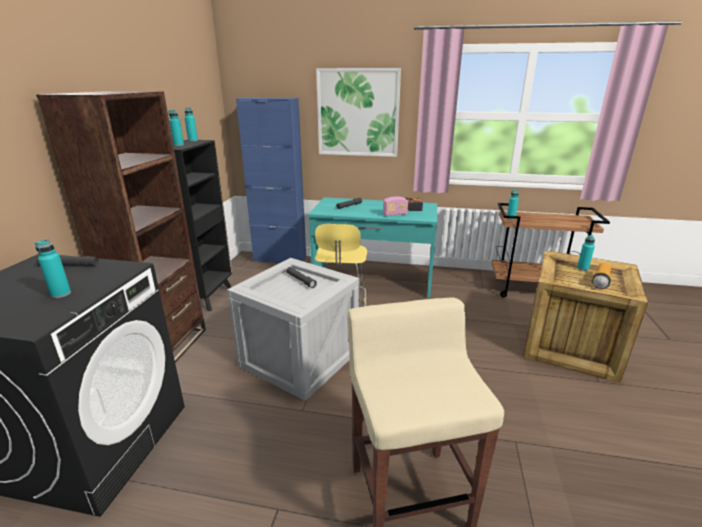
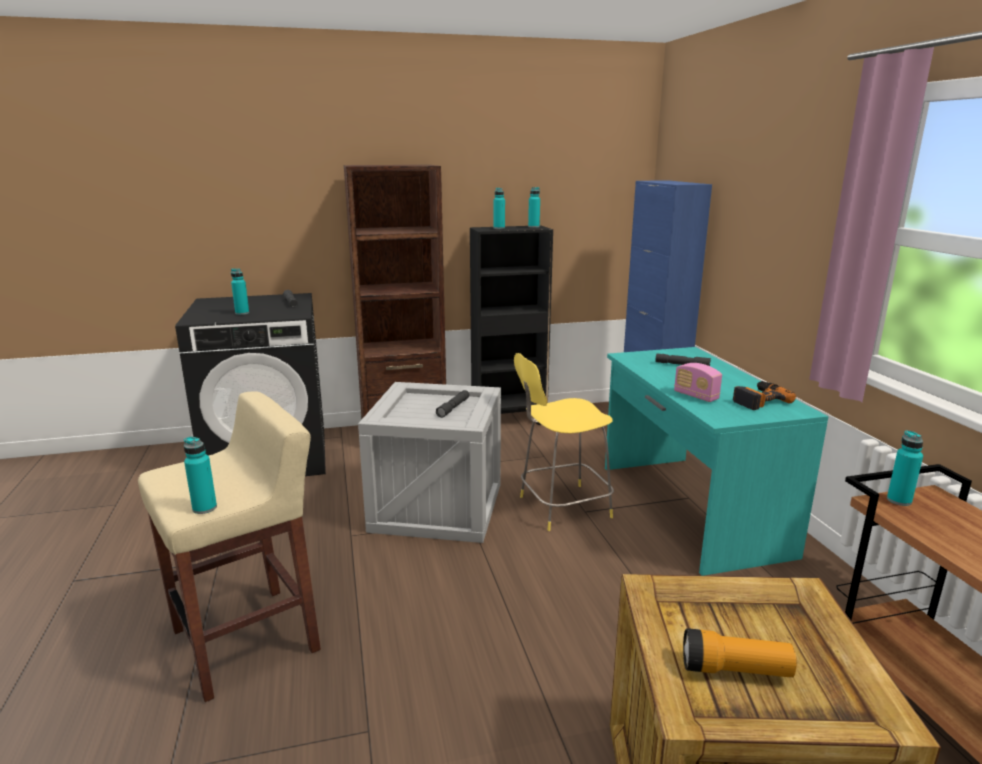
camera: 65 degrees right, 5 degrees down
picture [316,68,401,157] -> none
turquoise bottle [577,235,595,271] -> turquoise bottle moved to [184,437,217,514]

